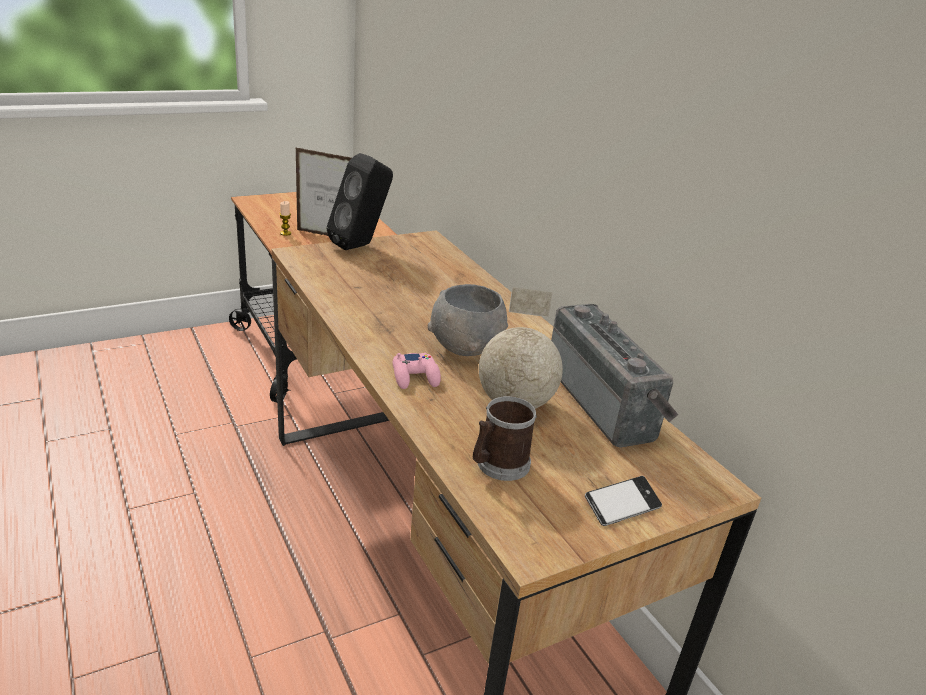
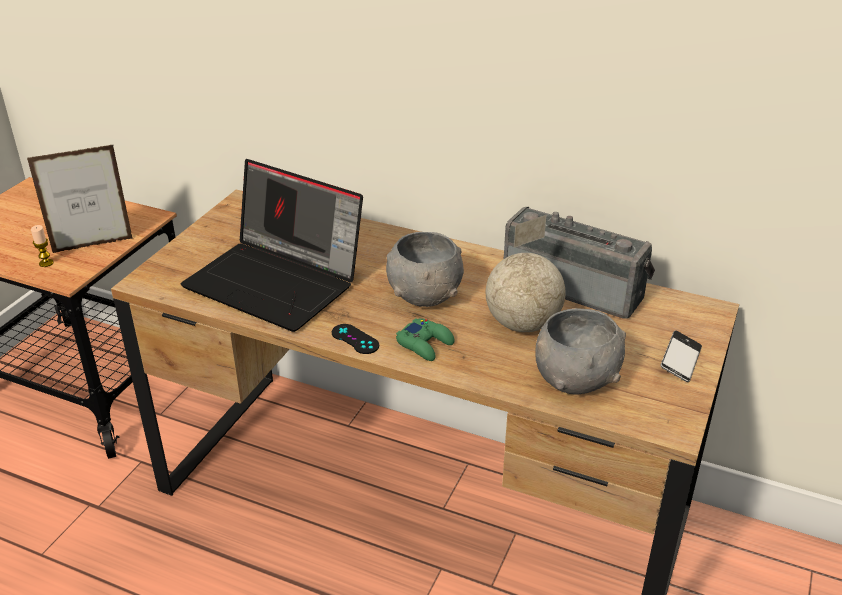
camera: 35 degrees left, 5 degrees up
black speaker [327,153,393,250] -> none
pink game controller [393,353,441,389] -> green game controller [396,318,455,361]
mug [473,396,537,481] -> grey bowl [535,308,626,395]
none -> laptop [181,159,363,332]
none -> black game controller [332,324,379,354]

